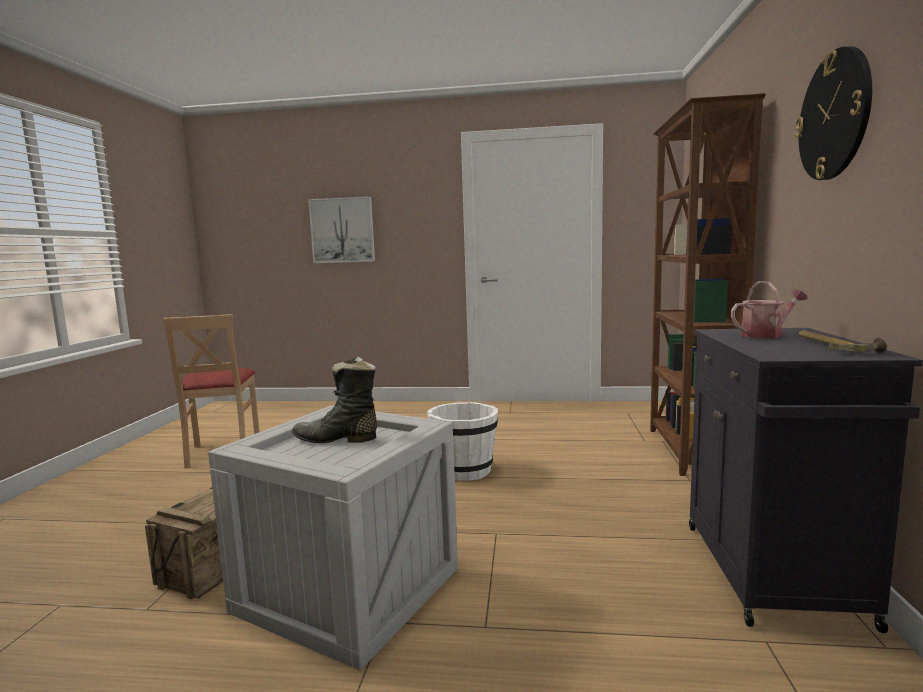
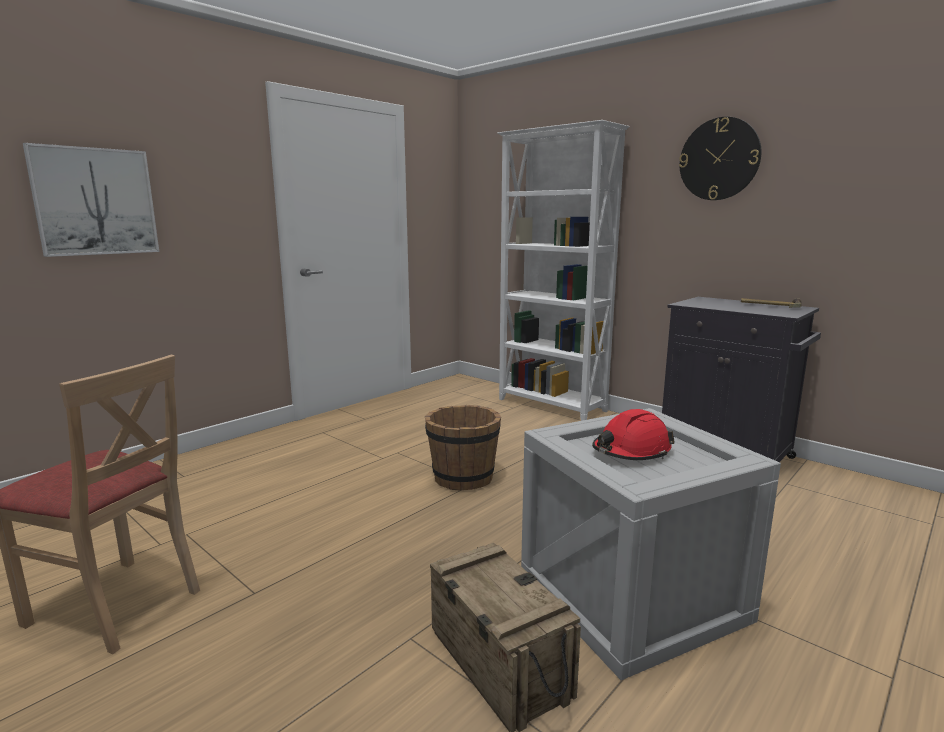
camera: 55 degrees left, 5 degrees up
black boot [292,356,377,443] -> red hard hat [592,409,674,460]
white bucket [427,402,498,481] -> brown bucket [425,405,501,491]
brown bookcase [650,93,766,476] -> white bookcase [497,120,630,421]
watering can [731,281,808,338] -> none

